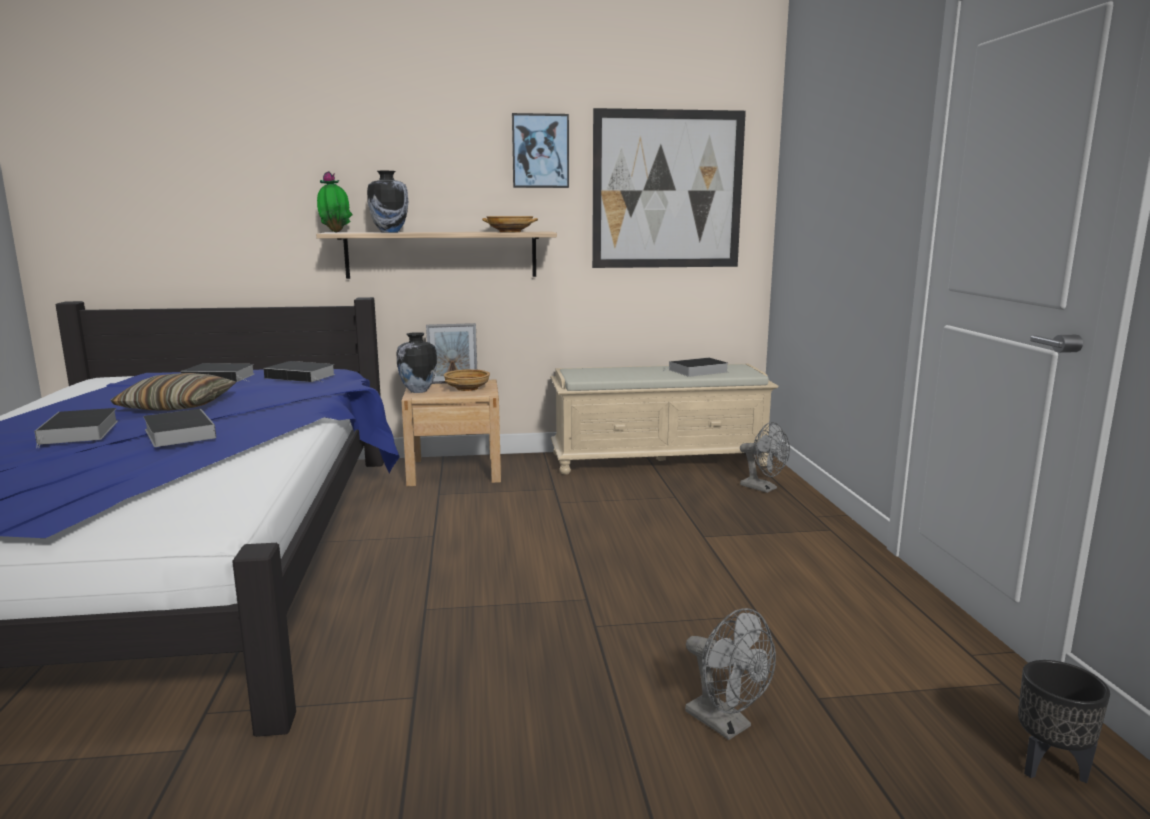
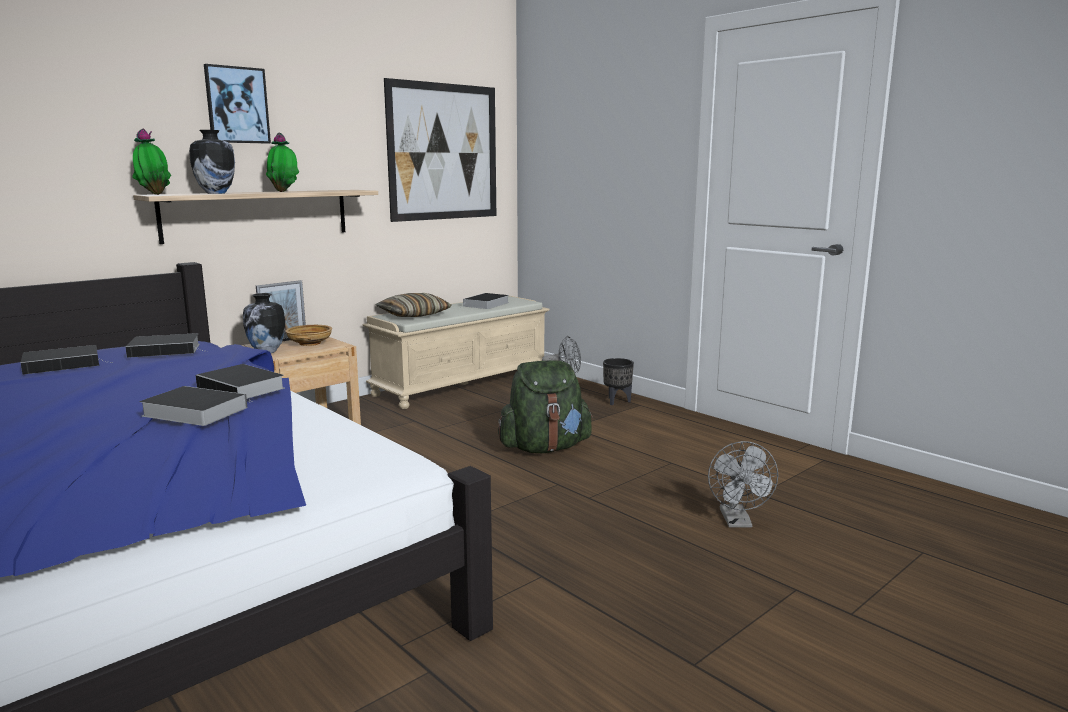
camera: 35 degrees left, 0 degrees up
book [34,408,118,448] -> book moved to [196,364,285,403]
pillow [110,373,236,411] -> pillow moved to [376,293,452,317]
beige bowl [482,216,538,232] -> none
picture [512,113,569,188] -> picture moved to [204,64,271,144]
grey fan [685,608,776,740] -> grey fan turned 75 degrees clockwise [708,441,778,528]
black planter [1018,660,1110,783] -> black planter moved to [603,358,634,405]
none -> potted plant [266,133,299,192]
none -> green backpack [498,360,593,453]

